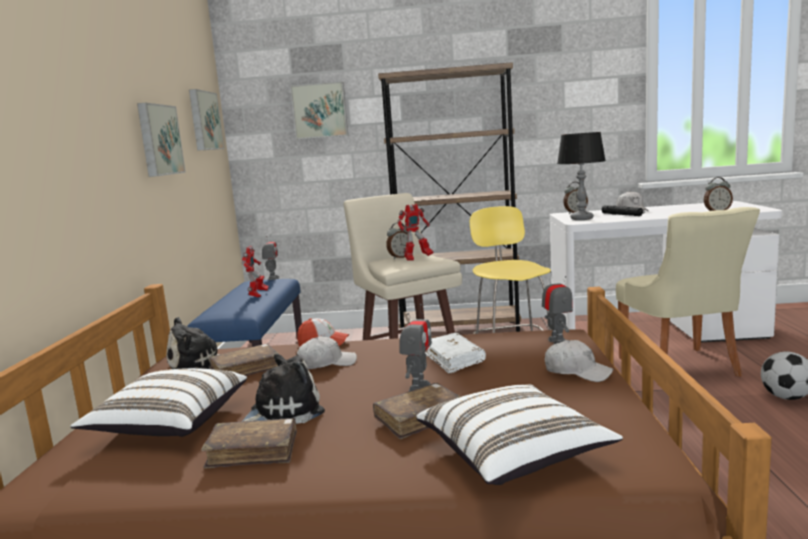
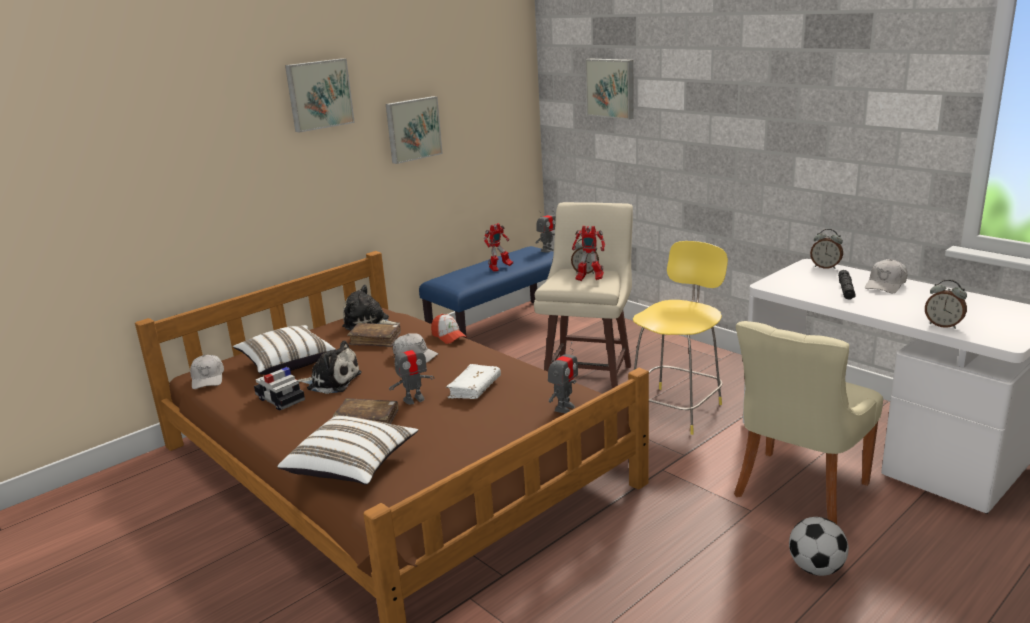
camera: 45 degrees right, 10 degrees up
picture [189,89,224,151] -> picture moved to [285,58,355,133]
brown book [201,418,297,469] -> toy car [254,367,305,411]
brown bookcase [378,62,521,332] -> none
white cap [545,340,614,382] -> white cap moved to [190,355,224,389]
table lamp [557,132,606,220] -> none

